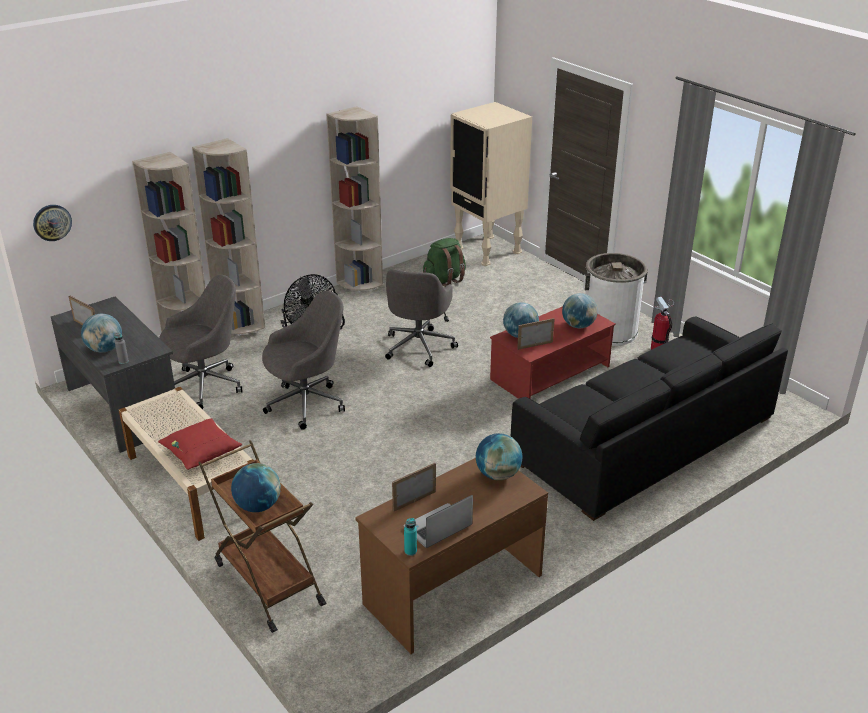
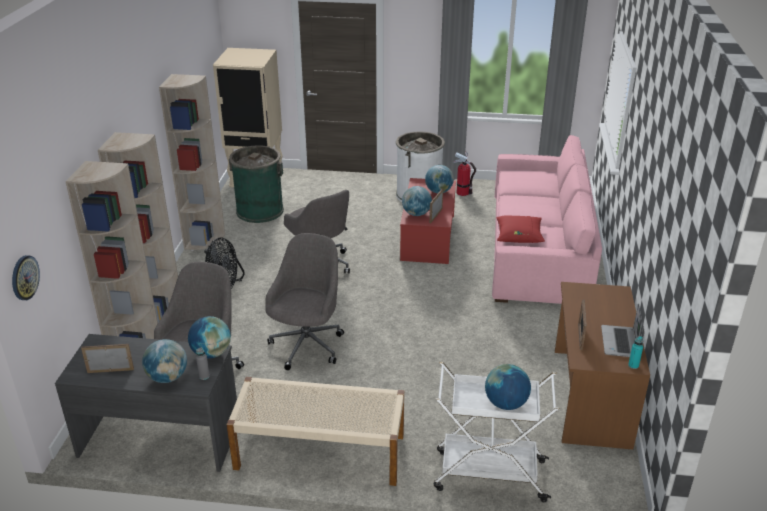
camera: 45 degrees left, 0 degrees up
red pillow [158,418,242,470] -> red pillow moved to [496,215,545,243]
brown cart [198,440,327,633] -> white cart [434,362,559,502]
green backpack [423,238,466,287] -> green trash can [229,145,284,223]
globe [476,433,522,480] -> globe moved to [188,316,231,358]
black sofa [511,316,788,521] -> pink sofa [492,135,602,304]

